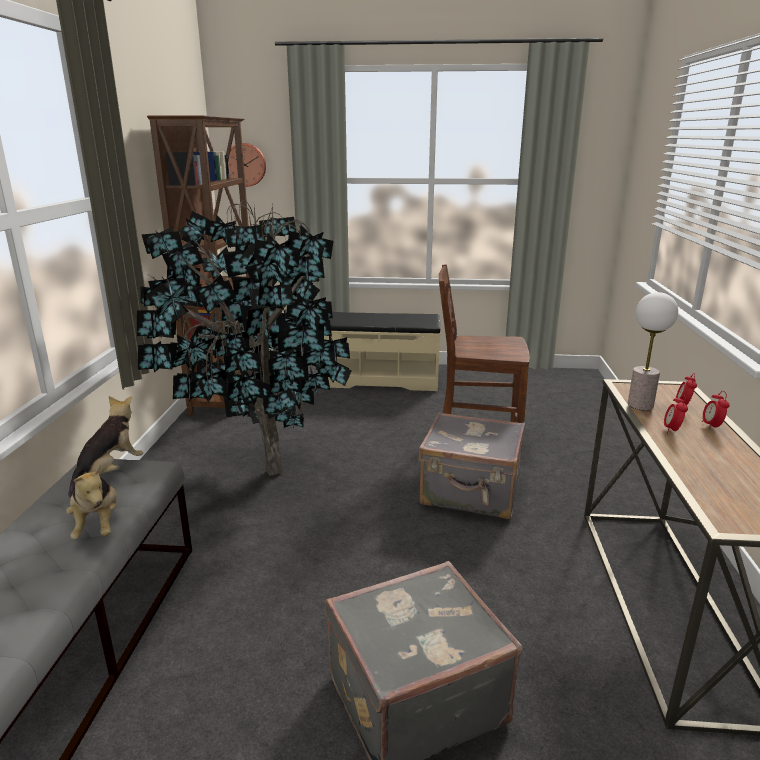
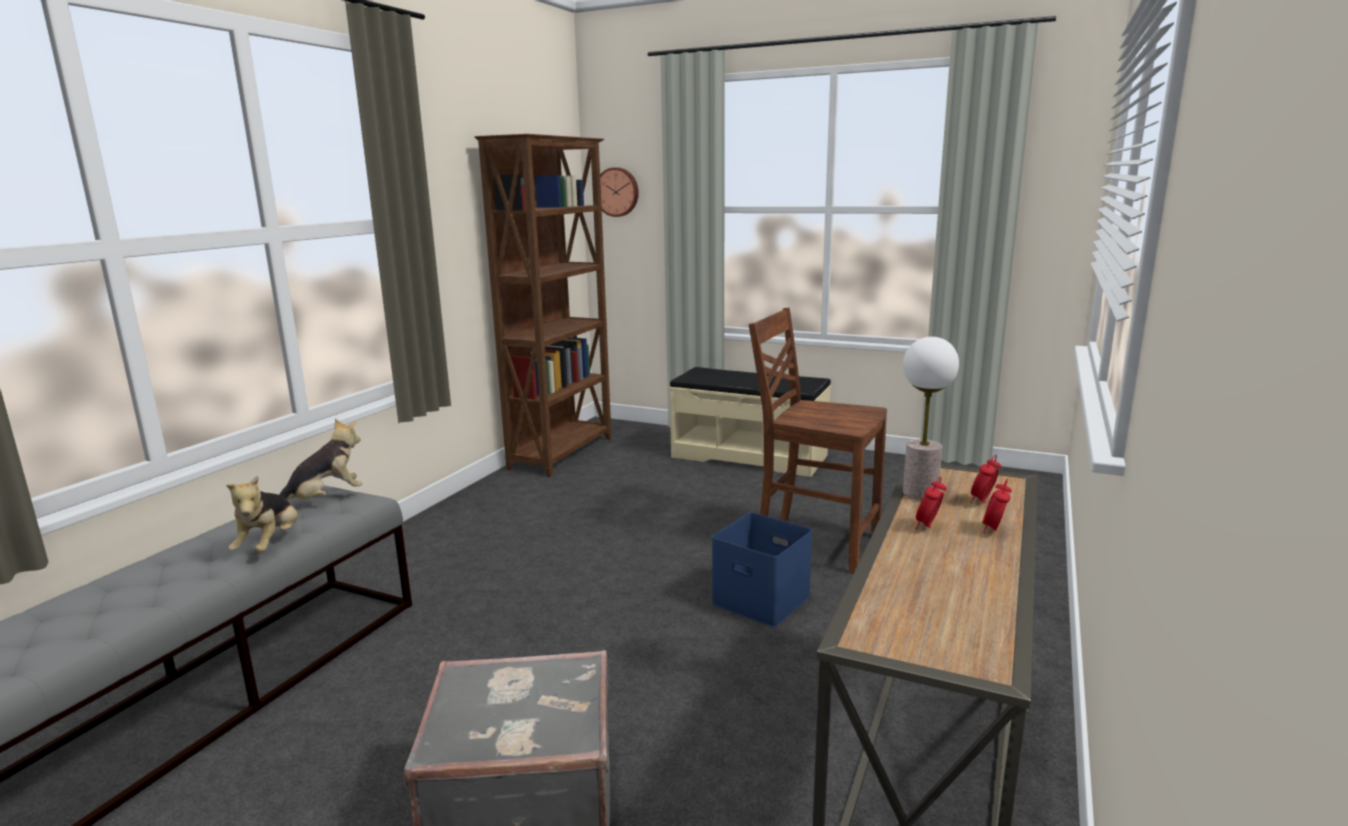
camera: 20 degrees right, 5 degrees down
potted plant [137,201,352,476] -> none
grey suitcase [418,412,525,519] -> blue storage box [712,512,812,627]

